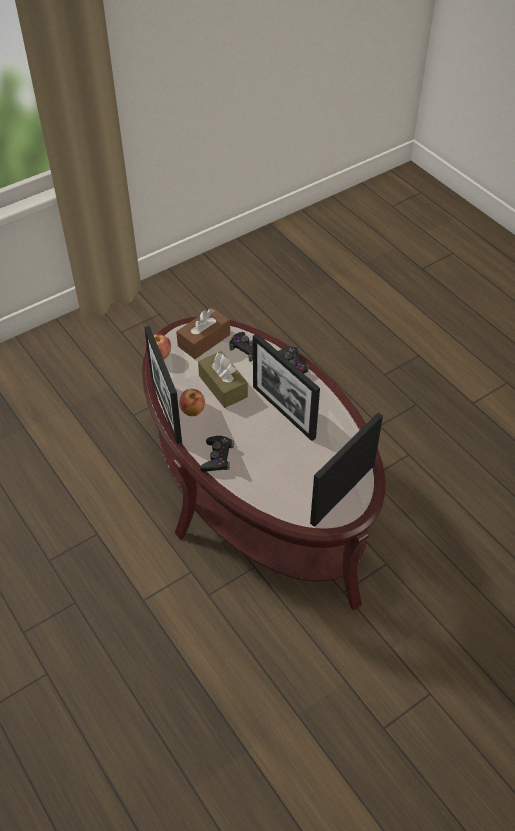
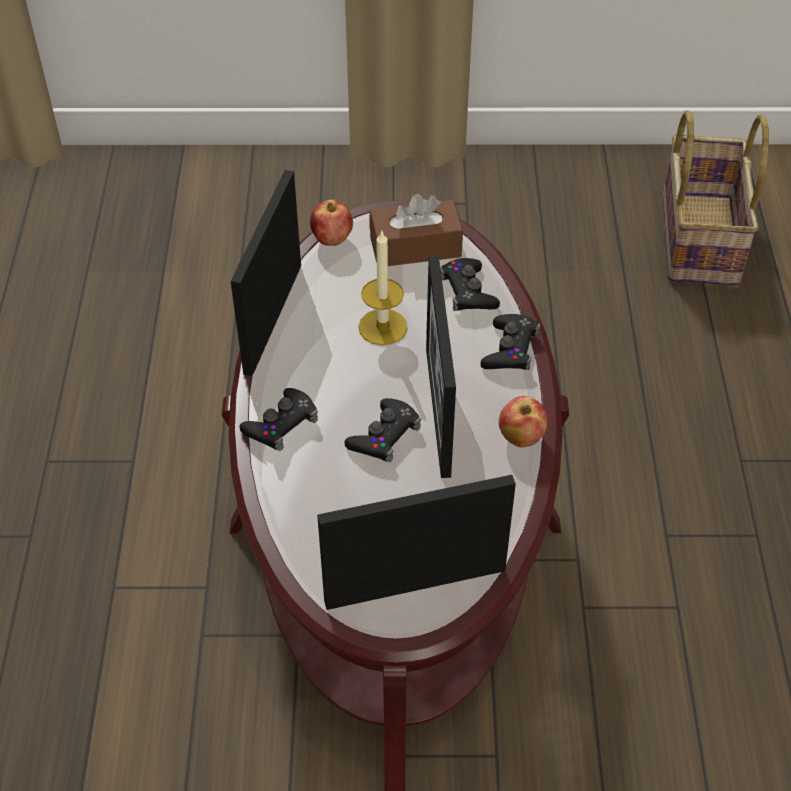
camera: 35 degrees right, 0 degrees up
apple [179,389,205,416] -> apple moved to [499,396,548,447]
brown tissue box [198,351,248,408] -> candle [359,231,407,345]
none -> black game controller [345,398,421,463]
none -> basket [663,111,769,285]

